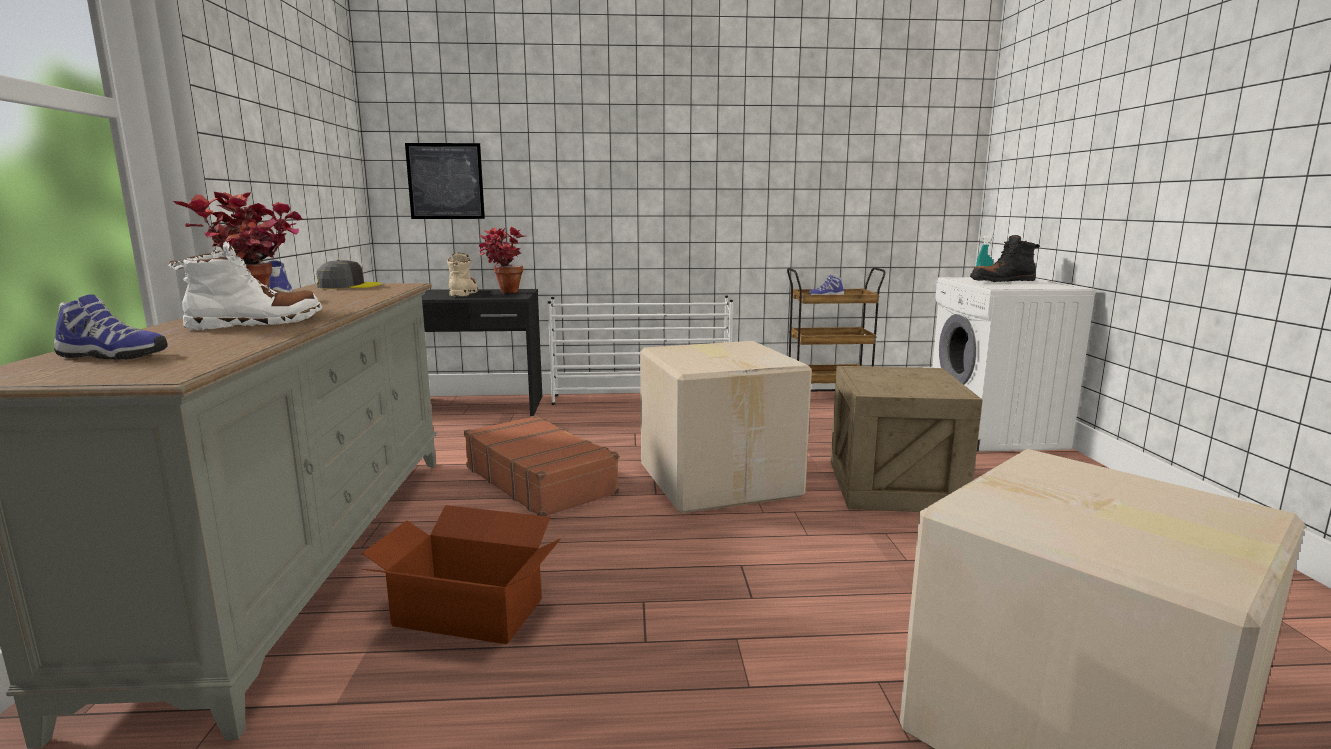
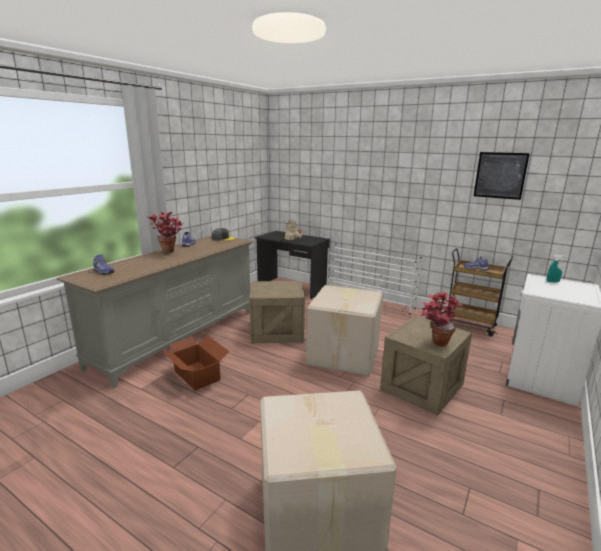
camera: 35 degrees right, 5 degrees up
white boot [169,241,322,331] -> none
picture [405,143,485,219] -> picture moved to [474,152,530,200]
brown suitcase [464,415,619,516] -> crate [249,281,305,343]
potted plant [479,227,525,293] -> potted plant moved to [421,292,464,347]
black boot [970,235,1040,282] -> none

